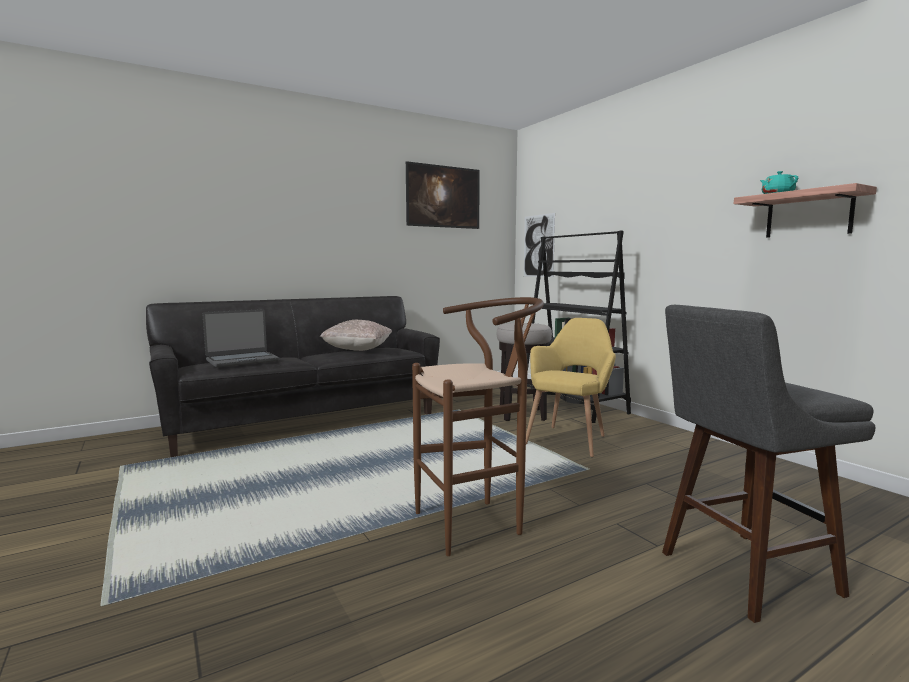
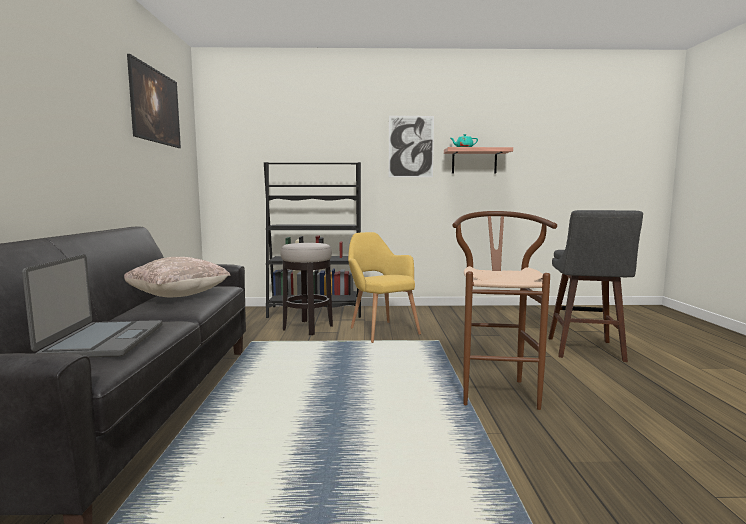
camera: 60 degrees left, 0 degrees up
picture [524,213,555,277] -> picture moved to [389,116,434,177]

